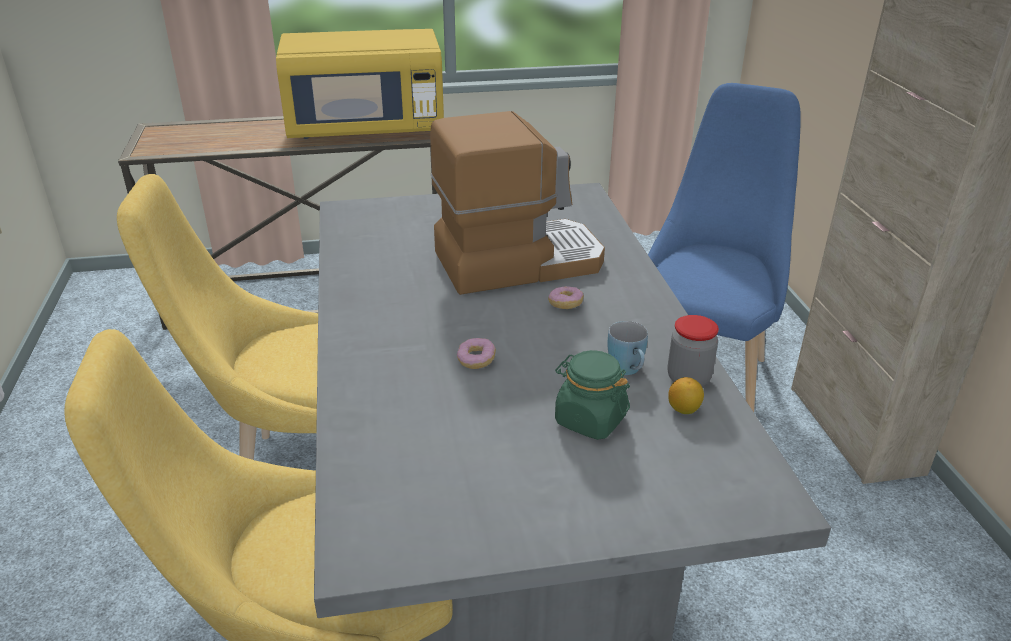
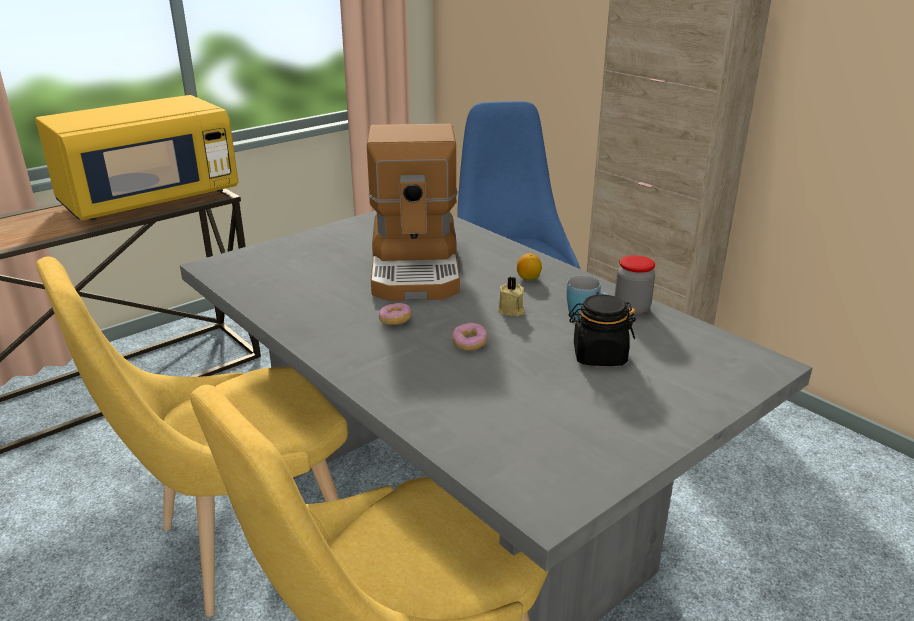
camera: 30 degrees left, 5 degrees down
coffee machine [430,111,605,295] -> coffee machine turned 135 degrees clockwise [367,124,460,301]
donut [548,286,584,309] -> donut moved to [379,303,412,325]
green jar [555,350,630,440] -> black jar [569,295,636,366]
lemon [668,377,704,414] -> lemon moved to [517,253,542,280]
none -> beige candle [498,277,525,316]

